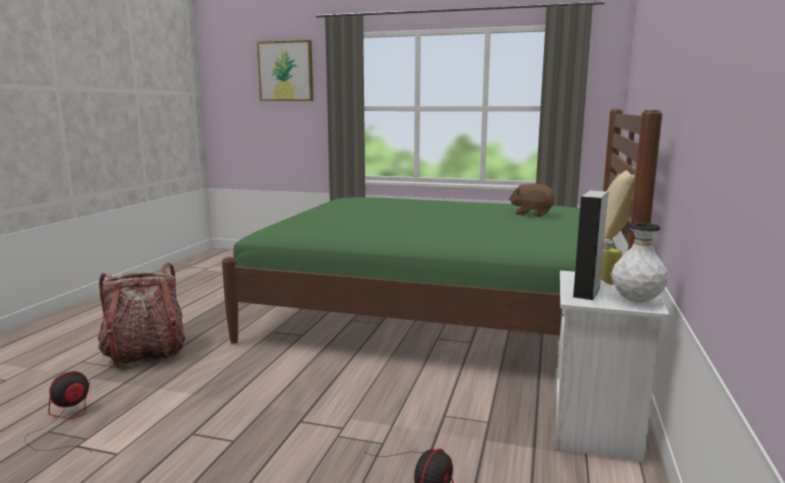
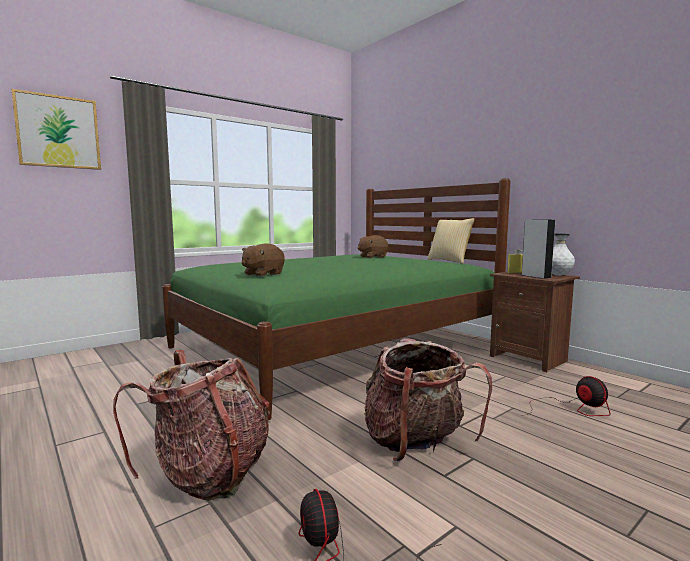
camera: 55 degrees left, 5 degrees down
white nightstand [555,270,670,463] -> brown nightstand [490,272,580,372]
none -> brown plush toy [242,244,285,277]
none -> backpack [364,339,492,461]

